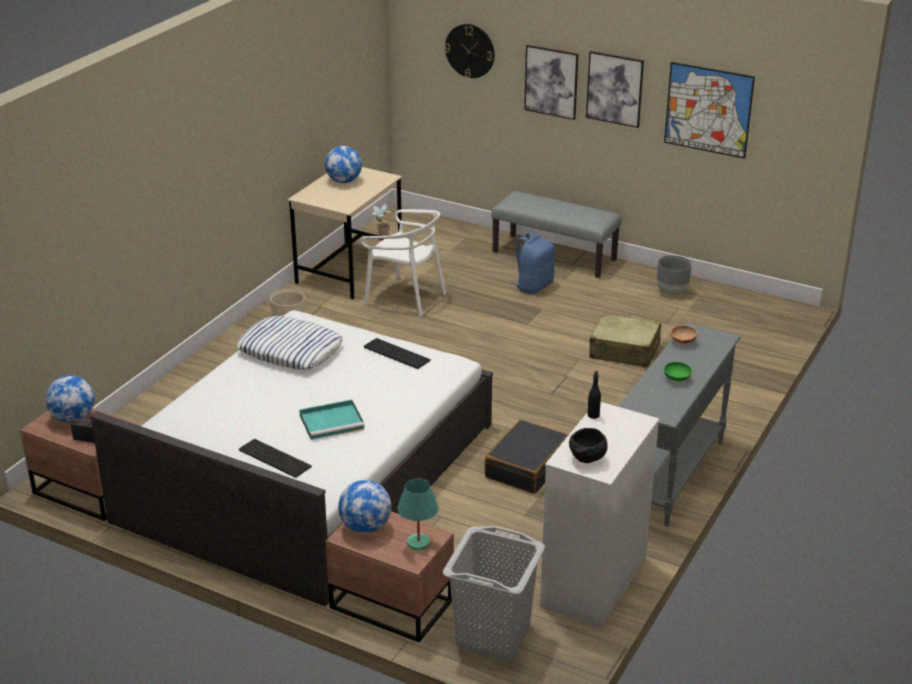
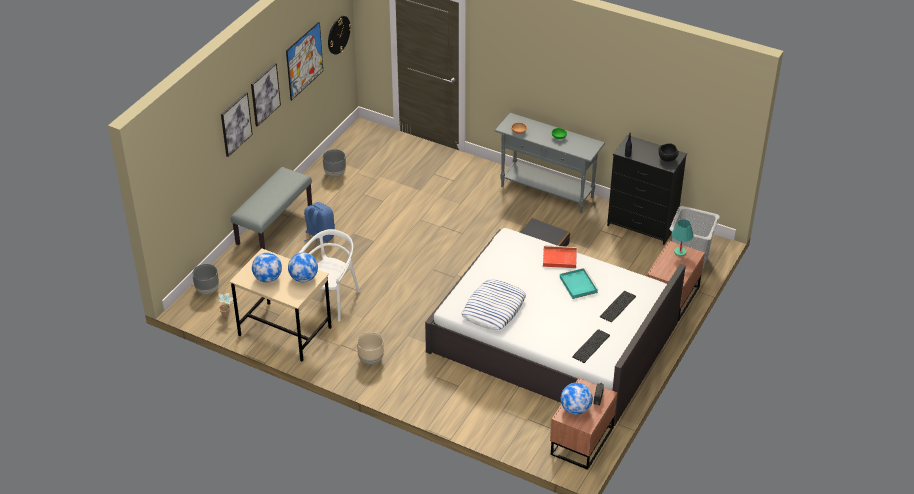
camera: 90 degrees left, 10 degrees up
globe [338,480,391,533] -> globe moved to [288,252,318,282]
keyboard [364,338,431,369] -> keyboard moved to [572,329,610,363]
wall clock [445,24,495,78] -> wall clock moved to [328,16,352,55]
white dresser [540,402,659,628] -> black dresser [607,135,687,245]
beige suitcase [589,313,661,367] -> none
none -> grey planter [192,264,219,295]
none -> red tray [543,245,577,268]

